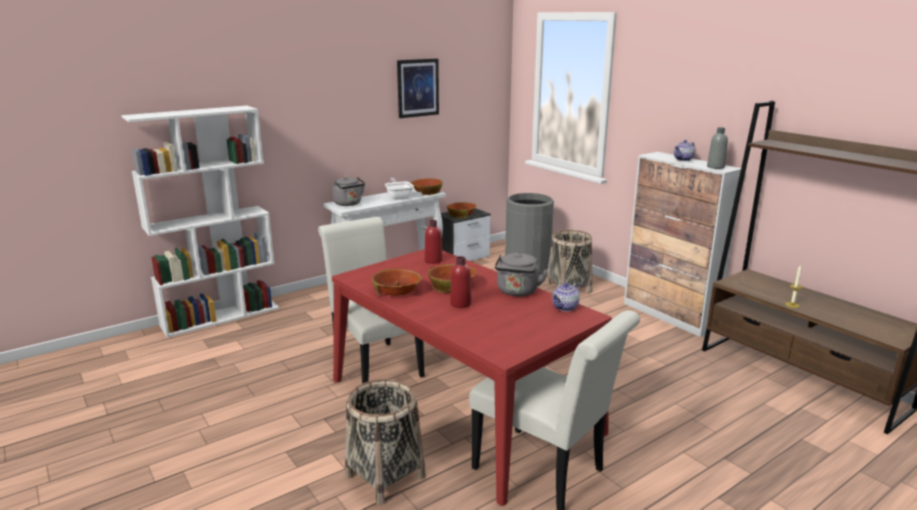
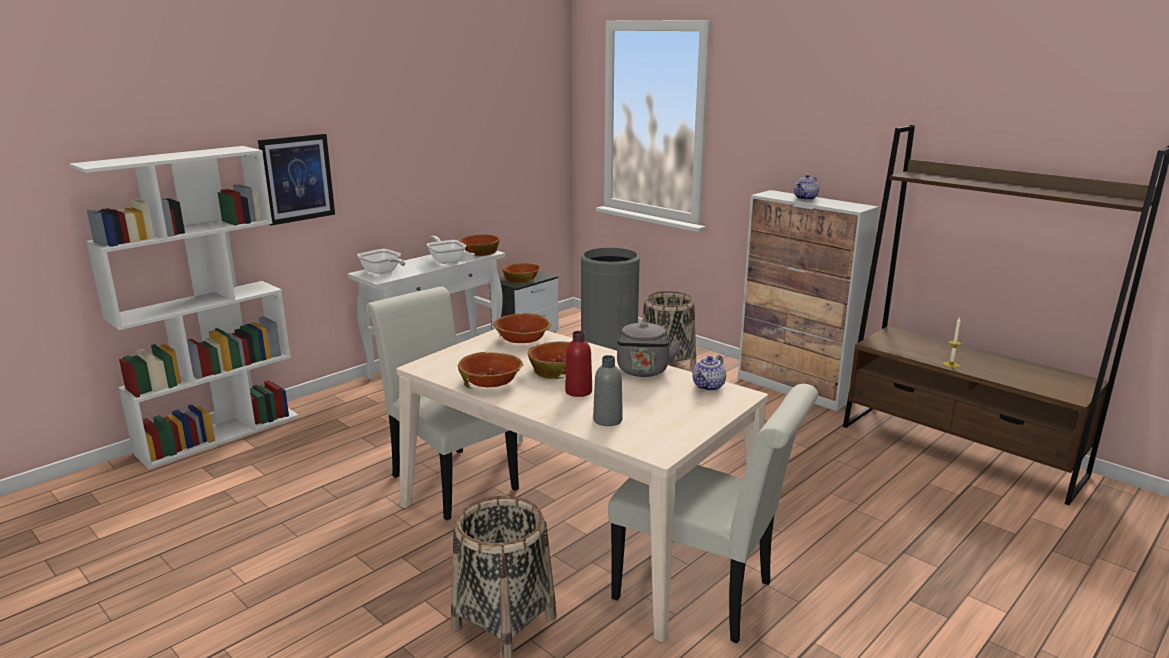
camera: 10 degrees left, 0 degrees up
grey kettle [332,177,365,206] -> frying pan [357,249,405,274]
red dining table [332,249,612,506] -> beige dining table [396,329,768,642]
picture [397,59,439,118] -> picture moved to [258,134,335,226]
red bottle [425,220,443,264] -> bowl [493,313,551,343]
grey bottle [707,127,728,169] -> grey bottle moved to [593,355,623,426]

